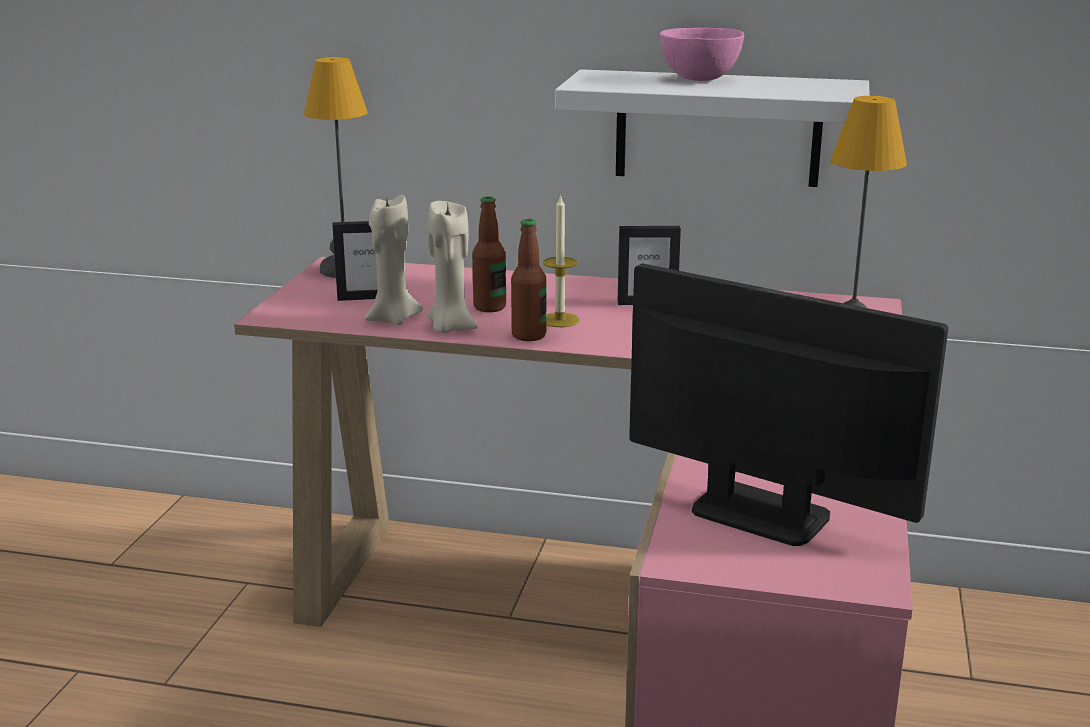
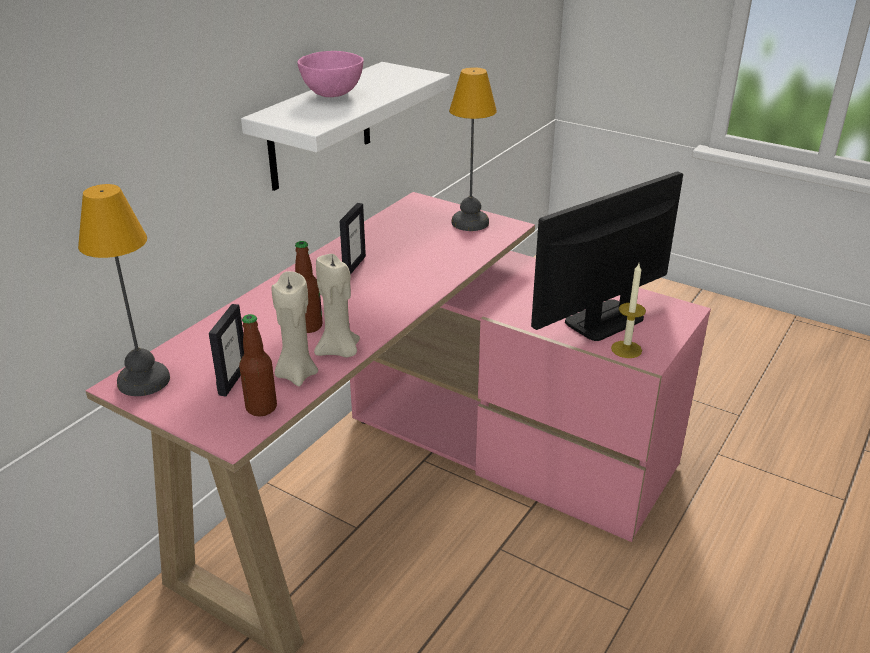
camera: 70 degrees left, 10 degrees up
bottle [511,219,546,341] -> bottle moved to [239,314,277,417]
candle [543,194,580,327] -> candle moved to [611,263,646,358]

